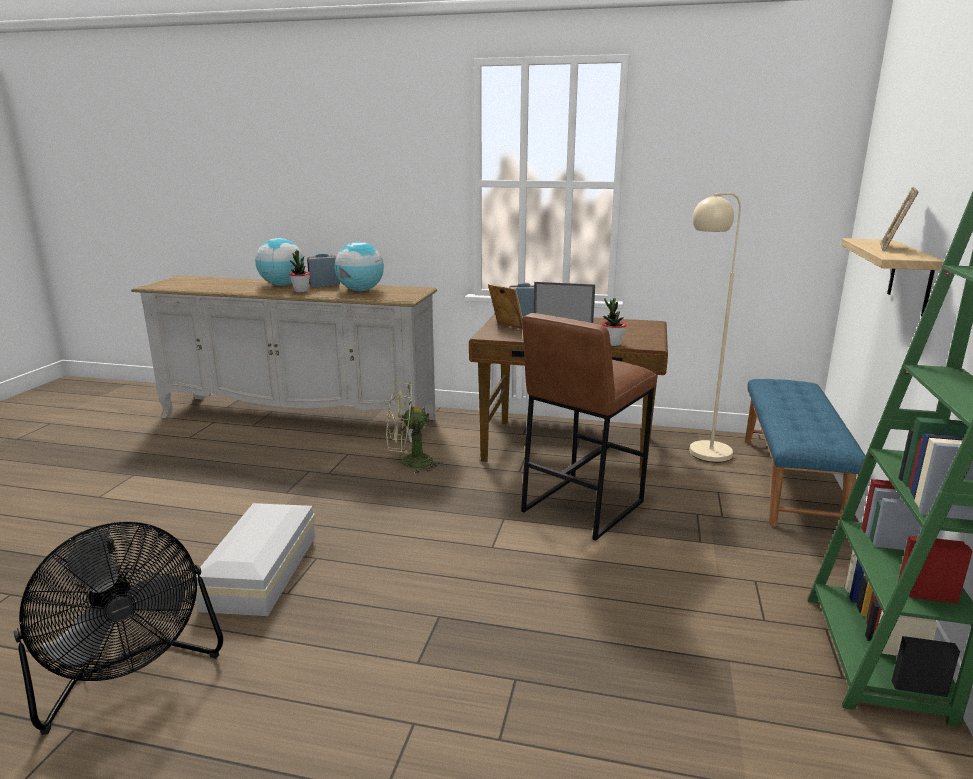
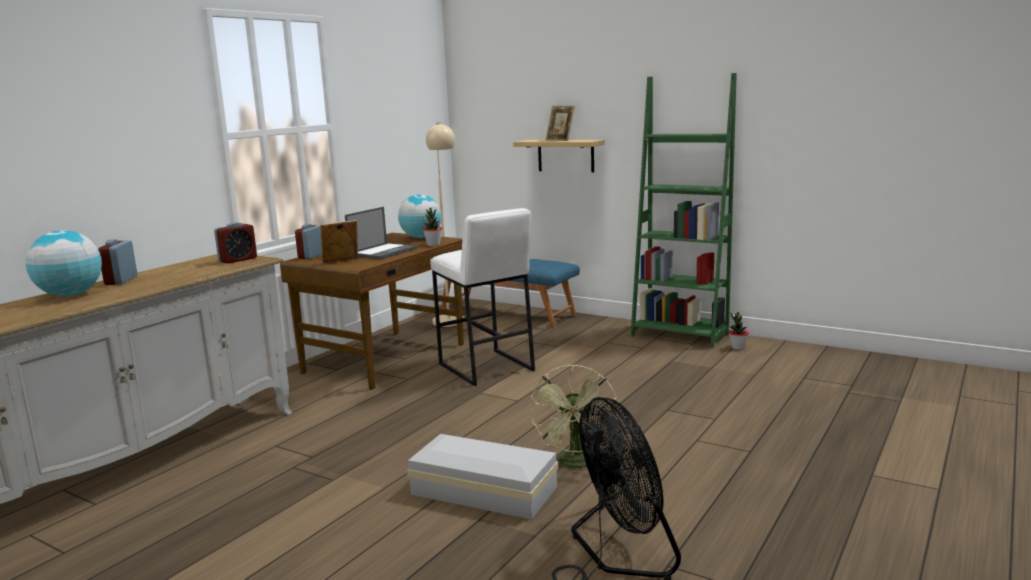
camera: 70 degrees left, 5 degrees down
potted plant [289,250,311,292] -> potted plant moved to [729,312,749,350]
globe [335,242,384,291] -> globe moved to [398,194,442,238]
green fan [386,382,443,474] -> green fan moved to [530,364,619,468]
brown stool [521,313,656,541] -> white stool [430,208,535,386]
none -> alarm clock [214,222,257,264]

